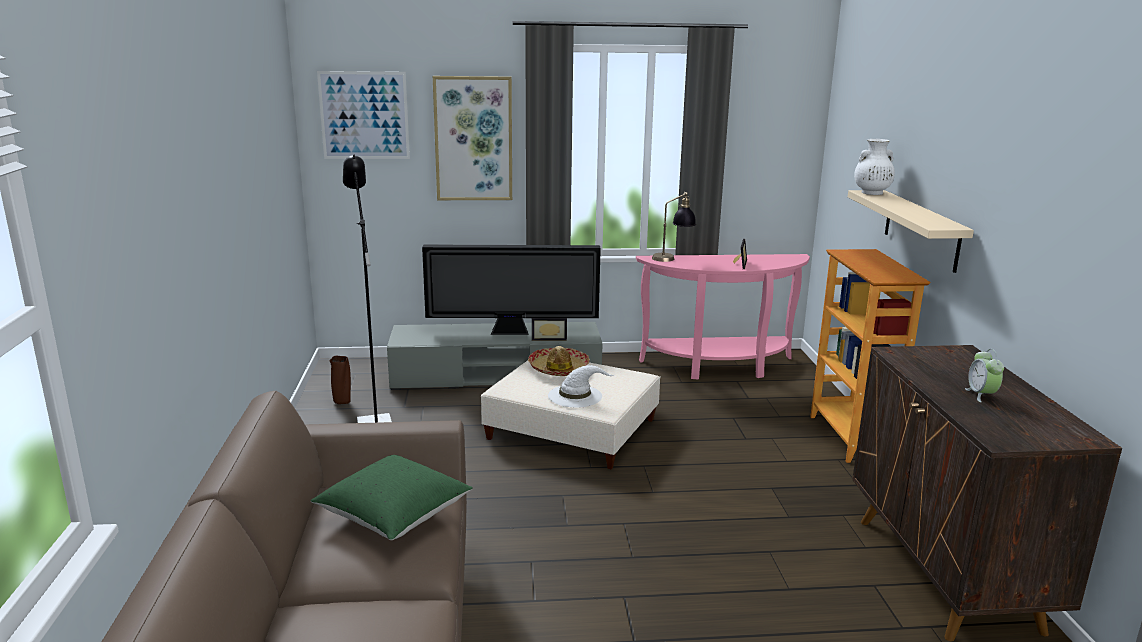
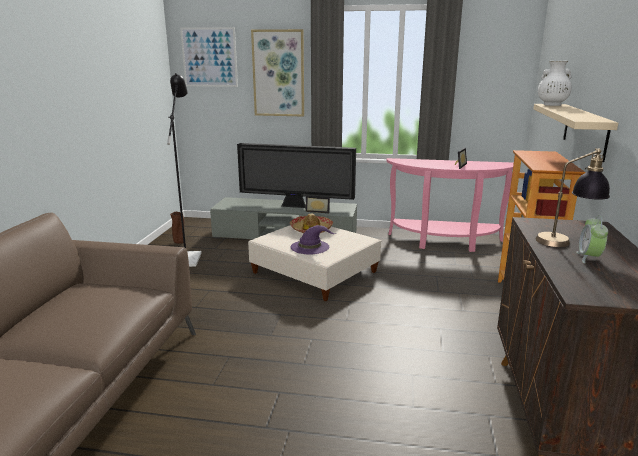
camera: 15 degrees right, 0 degrees up
green pillow [311,455,473,540] -> none
white hat [548,365,614,408] -> purple hat [290,225,335,255]
table lamp [652,192,696,262] -> table lamp moved to [535,148,610,247]

